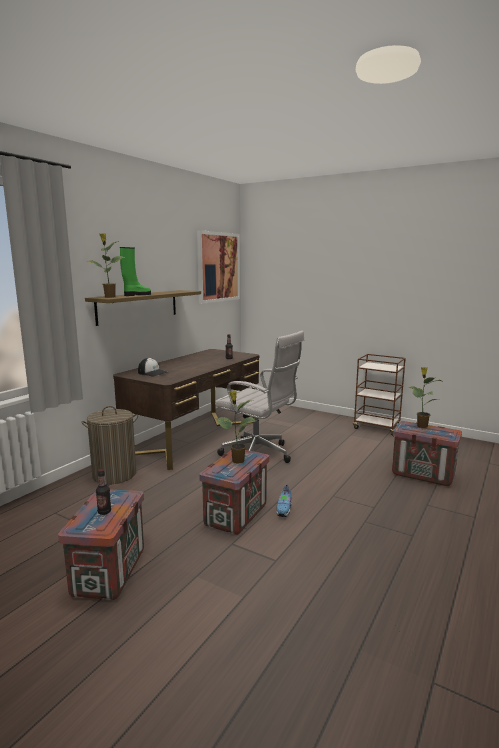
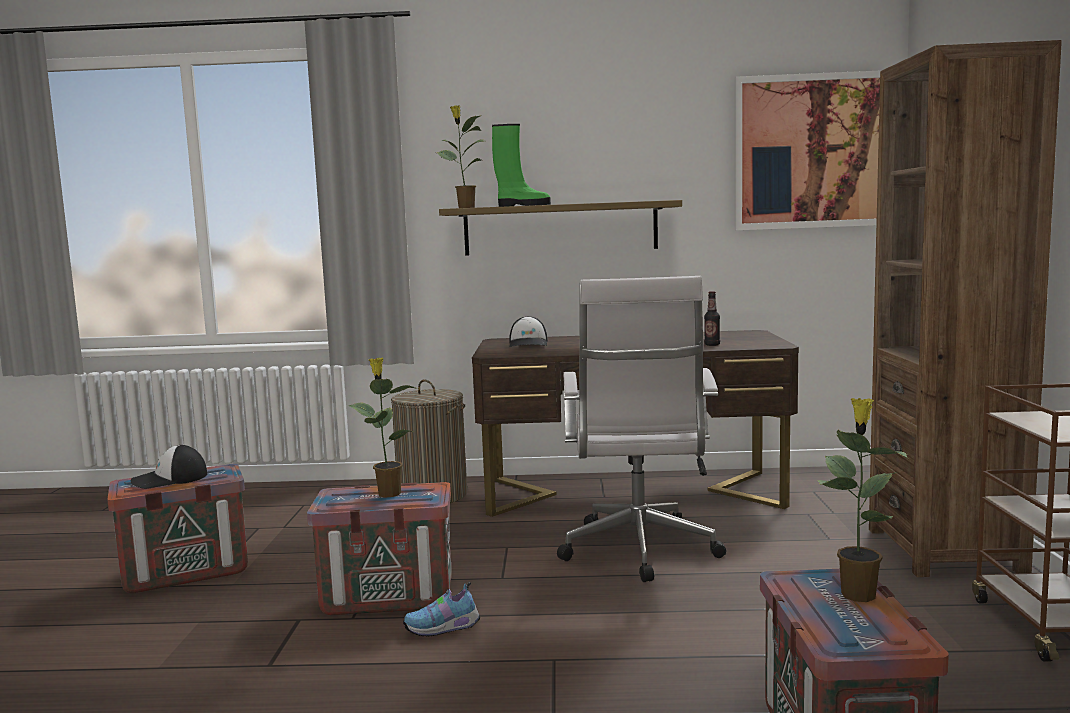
camera: 60 degrees right, 5 degrees down
bottle [96,469,111,515] -> cap [131,445,207,489]
none -> brown bookcase [869,40,1062,577]

